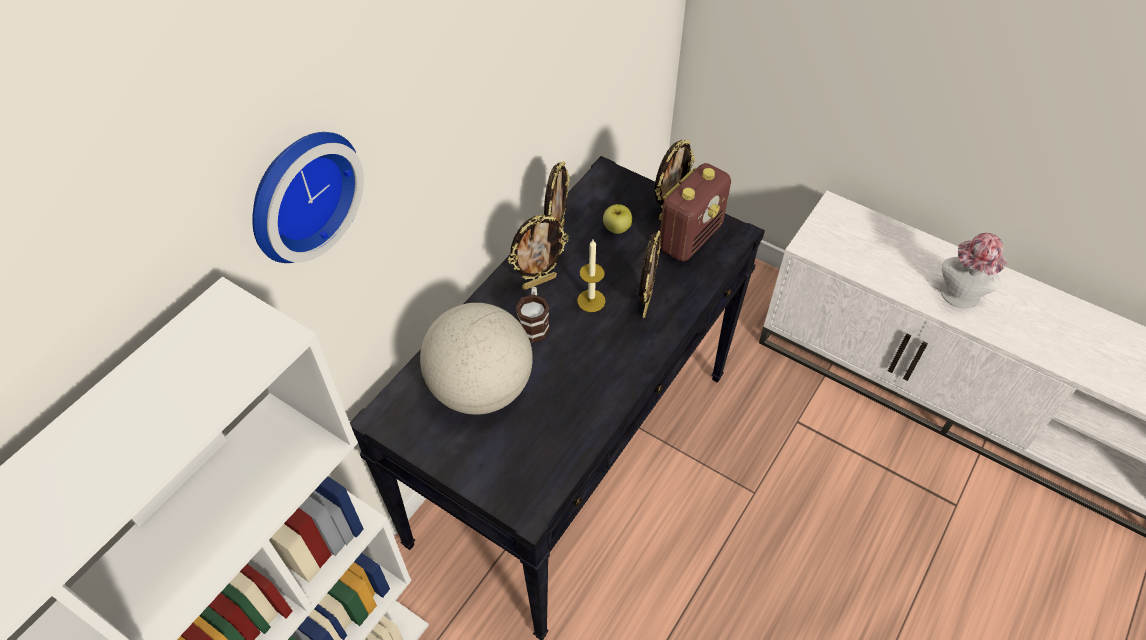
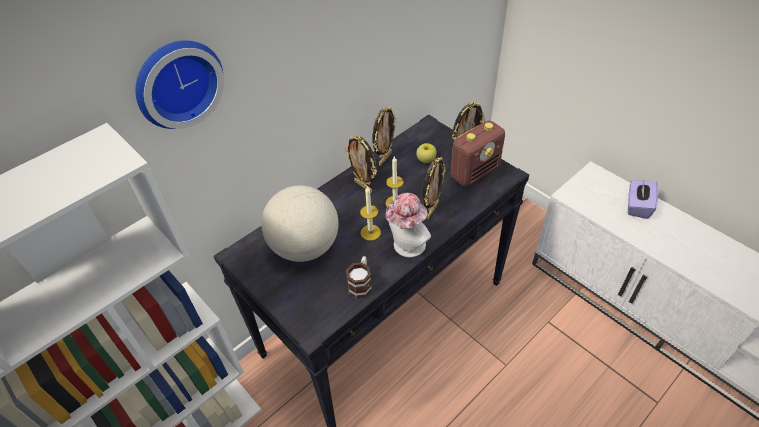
camera: 15 degrees right, 5 degrees down
picture frame [508,214,569,290] -> picture frame turned 60 degrees clockwise [345,135,377,193]
mug [516,287,550,343] -> mug moved to [346,256,372,299]
hat [940,233,1007,308] -> hat moved to [386,193,431,257]
none -> candle [360,186,381,241]
none -> purple tissue box [628,180,658,219]

